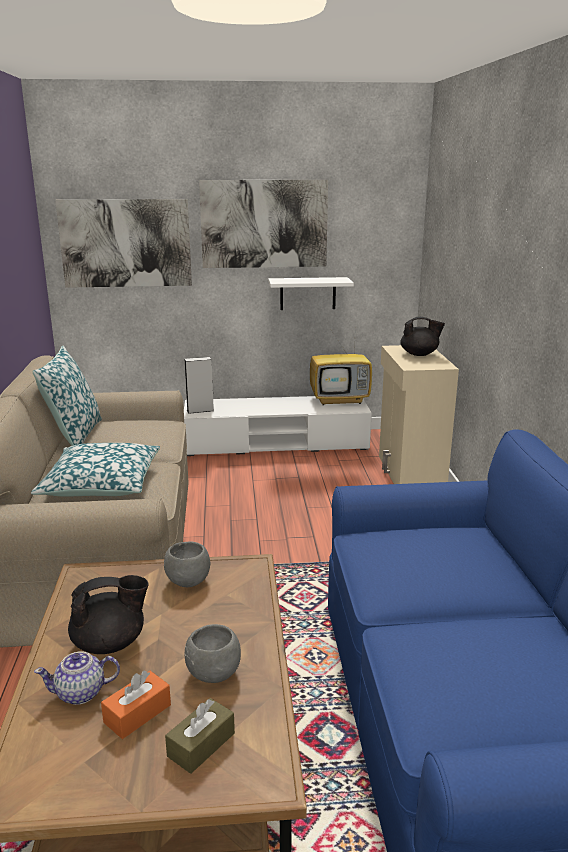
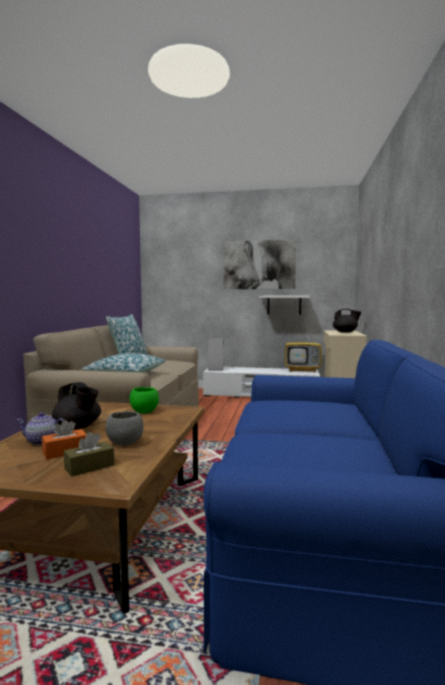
camera: 15 degrees right, 15 degrees down
picture [55,199,192,288] -> none
black teapot [68,575,149,654] -> black teapot turned 45 degrees clockwise [52,382,101,429]
grey bowl [164,541,210,587] -> green bowl [130,387,159,413]

